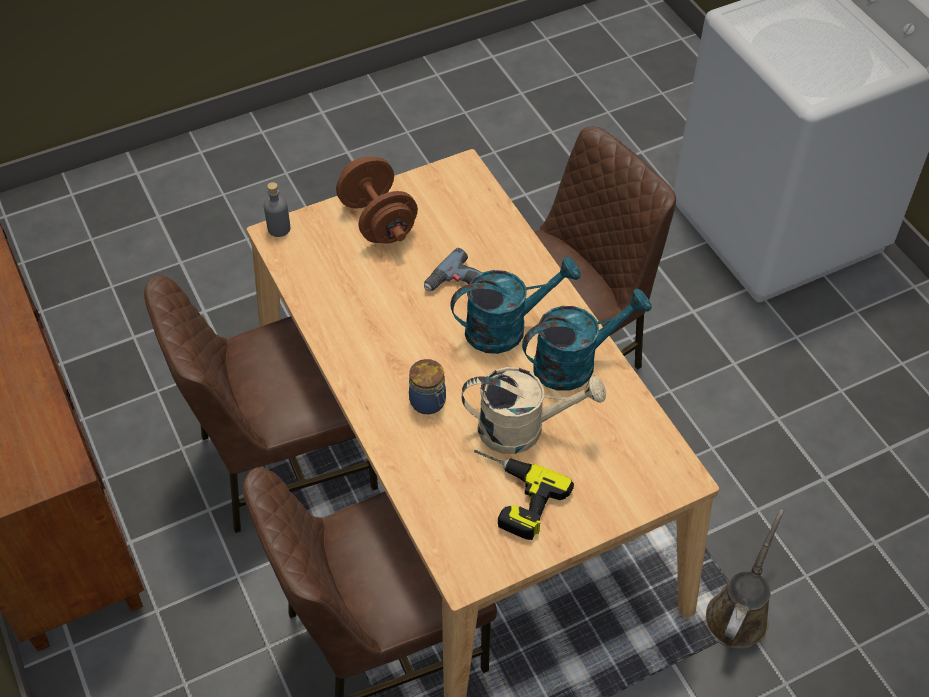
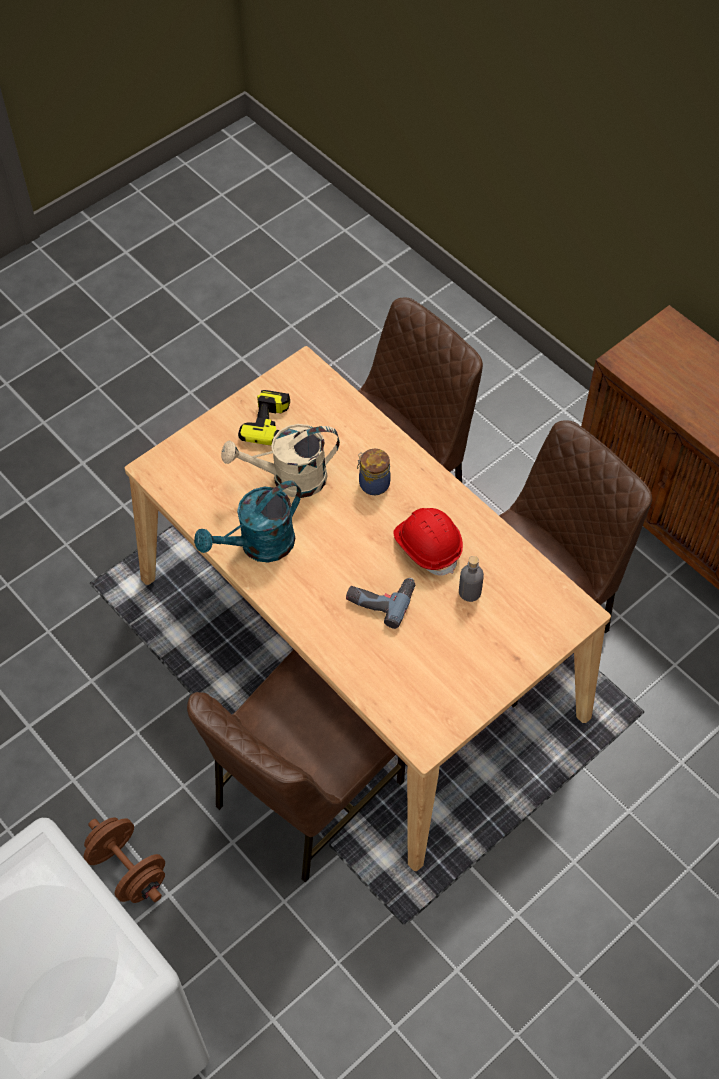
camera: 165 degrees right, 5 degrees up
grey bottle [264,182,290,237] -> grey bottle moved to [459,556,484,602]
brown dumbbell [336,157,418,244] -> brown dumbbell moved to [84,817,165,903]
turquoise watering can [450,257,581,354] -> none
brown watering can [706,509,784,649] -> none
none -> red hard hat [393,508,463,576]

